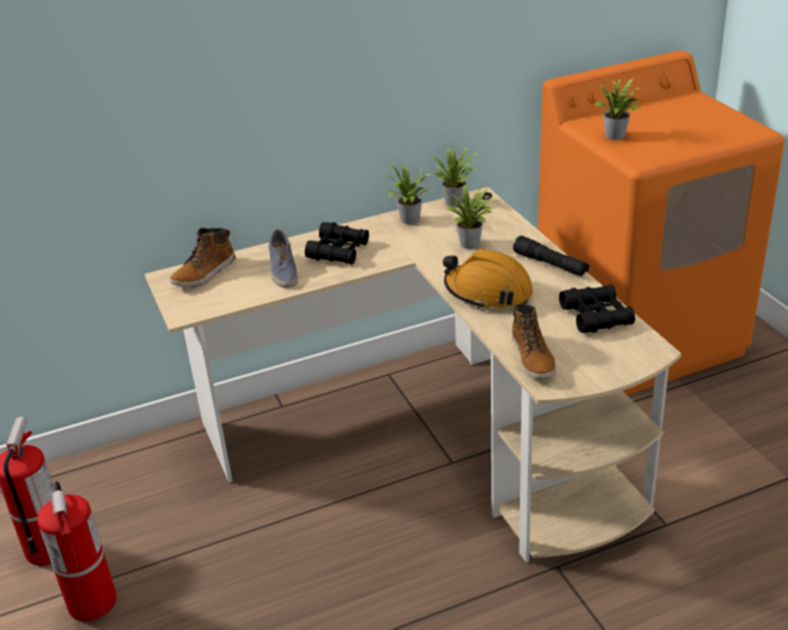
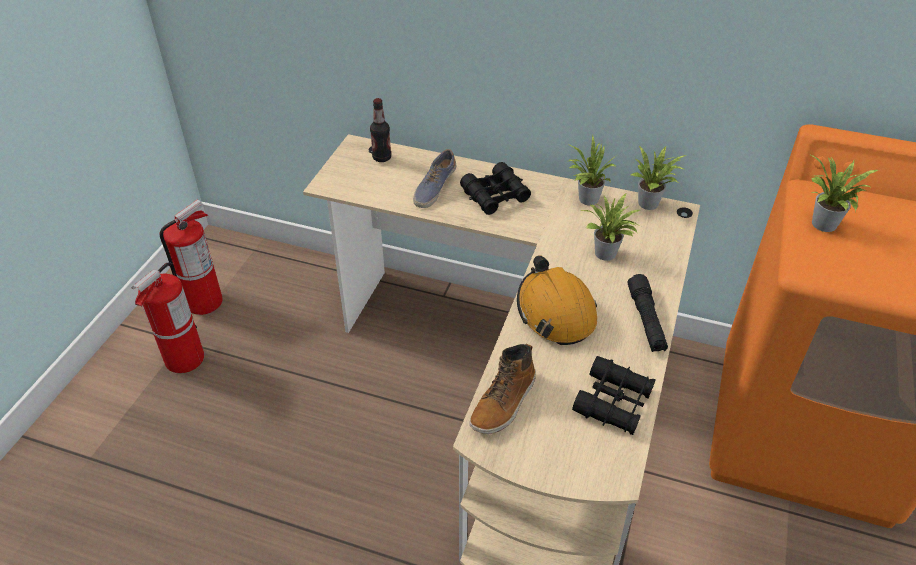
camera: 40 degrees right, 10 degrees up
boot [170,228,236,287] -> bottle [370,98,391,162]

